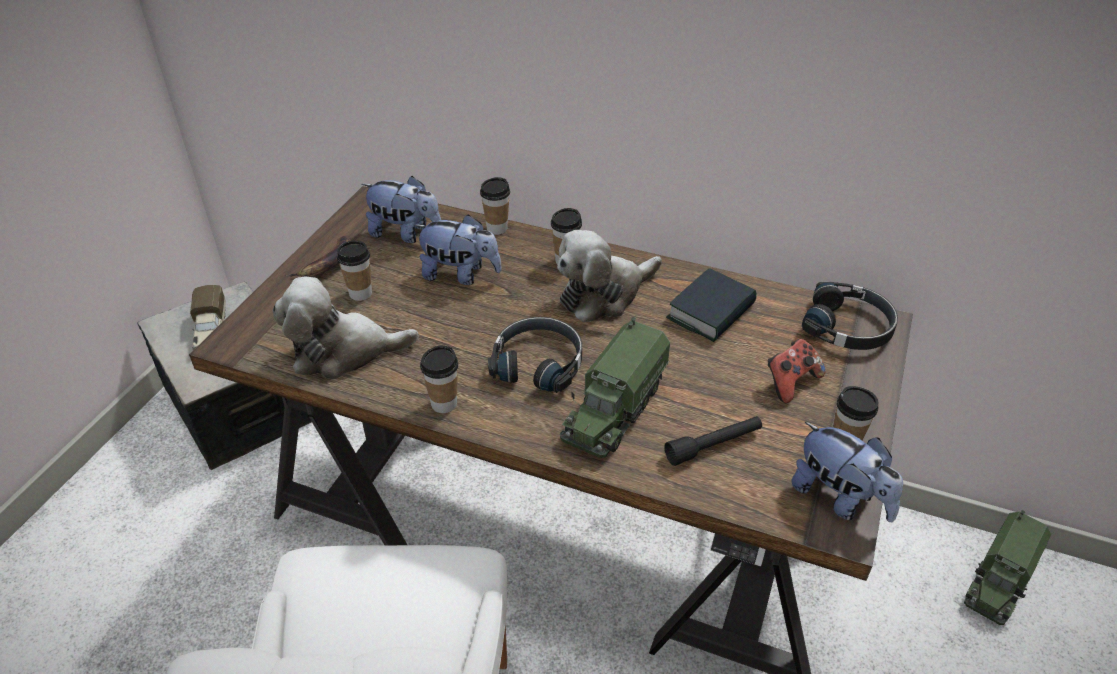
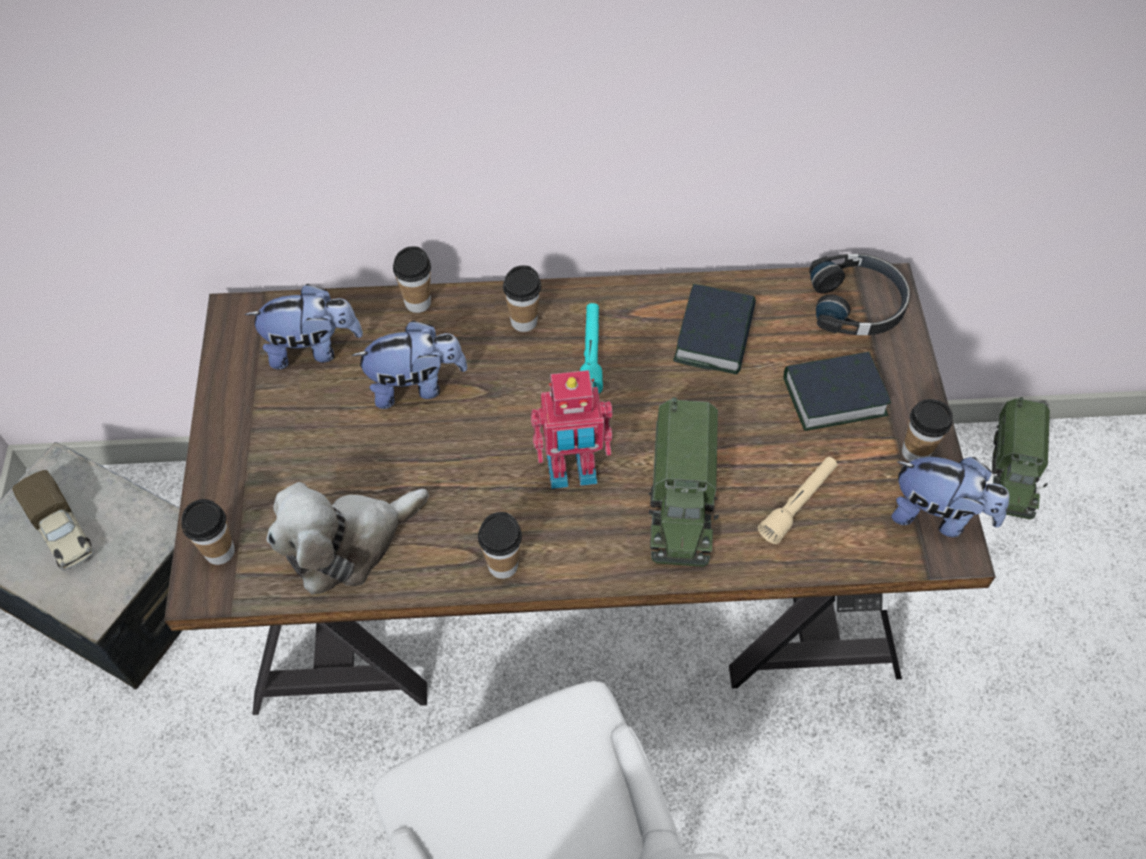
camera: 25 degrees left, 15 degrees up
banana [285,236,351,277] -> none
cup [337,240,372,301] -> cup moved to [181,499,235,565]
black headphones [488,317,582,393] -> toy robot [531,370,613,489]
plush toy [557,230,662,322] -> turquoise flashlight [580,303,603,393]
black flashlight [664,416,762,466] -> beige flashlight [758,457,838,544]
game controller [768,339,826,403] -> book [784,352,891,431]

